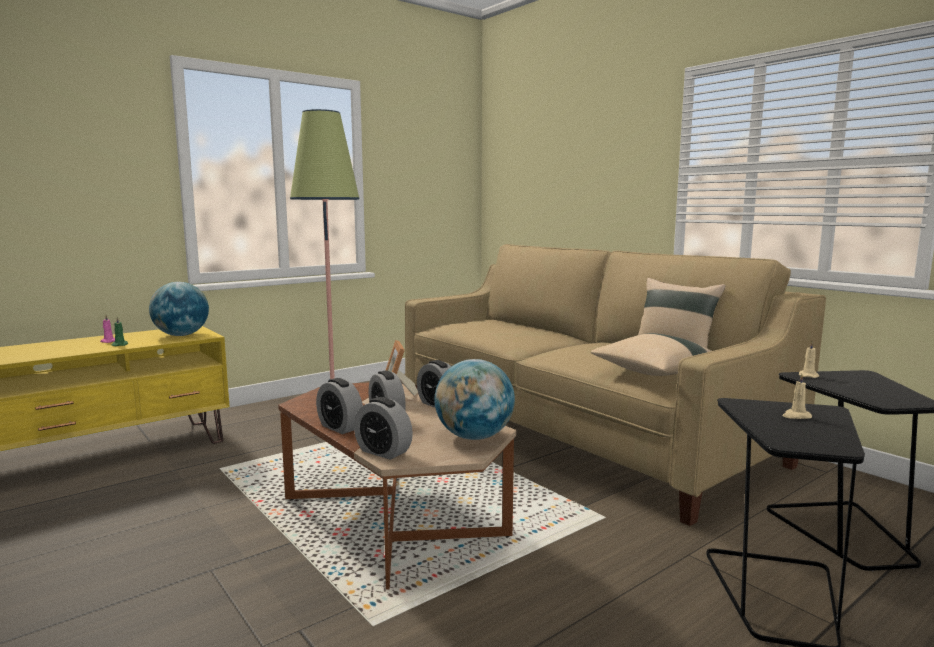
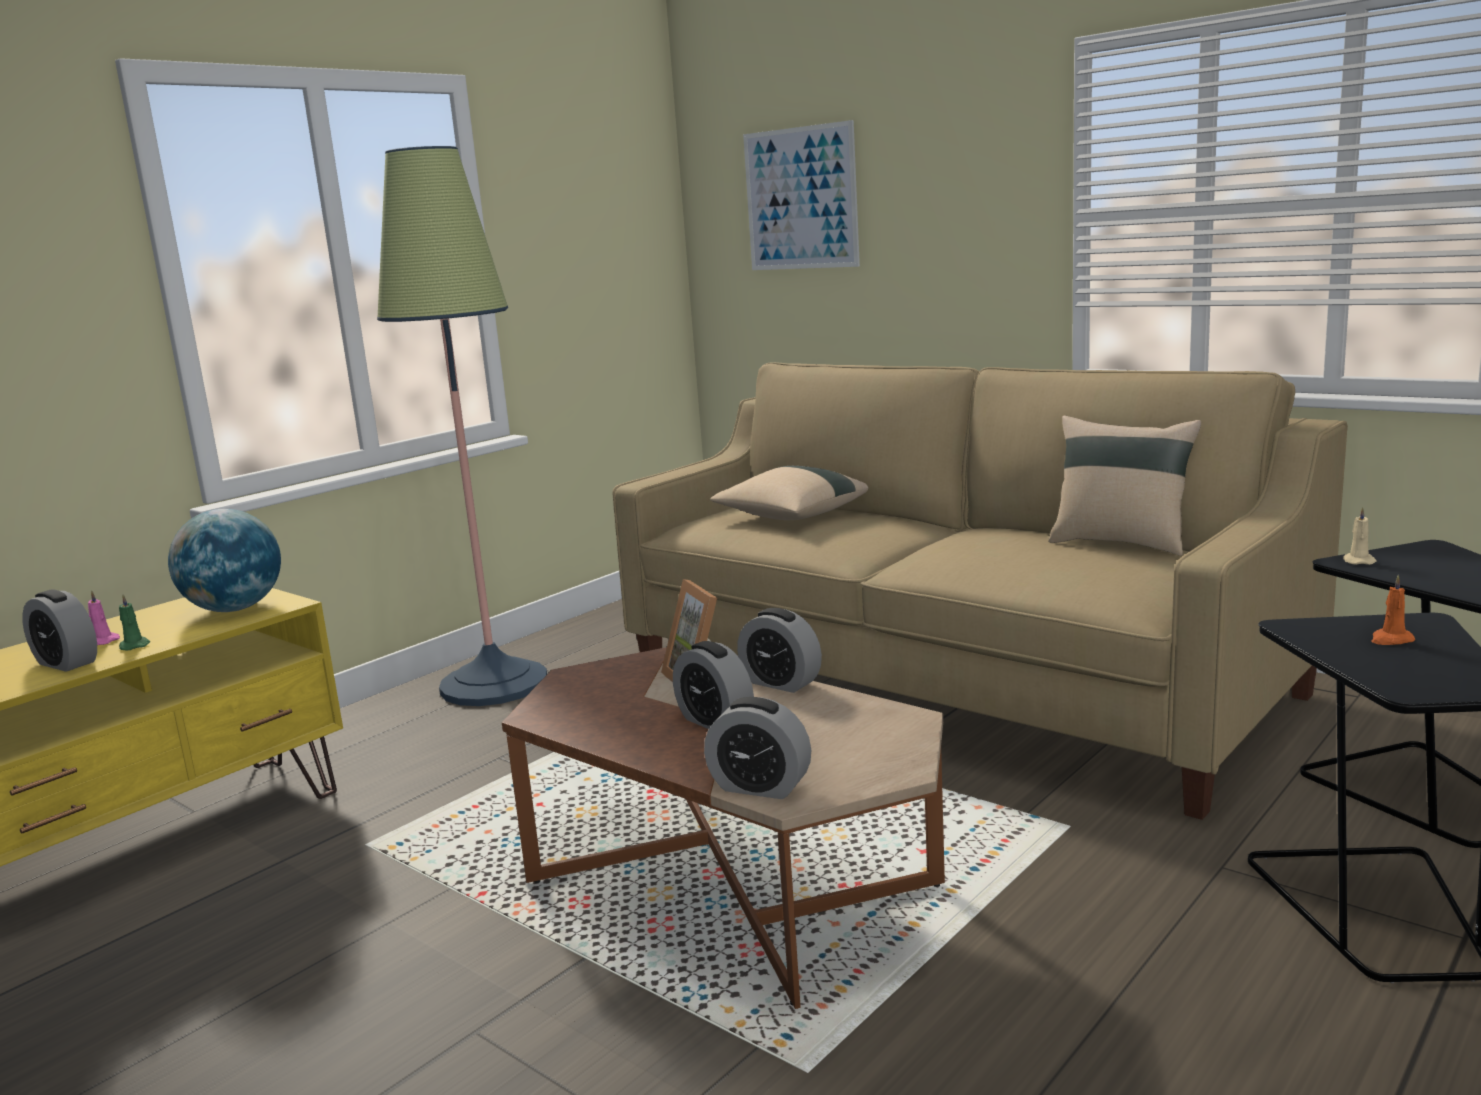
camera: 10 degrees left, 5 degrees up
alarm clock [316,378,363,434] -> alarm clock moved to [22,589,97,672]
globe [434,359,515,440] -> none
beige pillow [591,333,711,376] -> beige pillow moved to [710,466,868,520]
beige candle [782,374,812,419] -> orange candle [1371,575,1415,645]
none -> picture [743,120,860,270]

